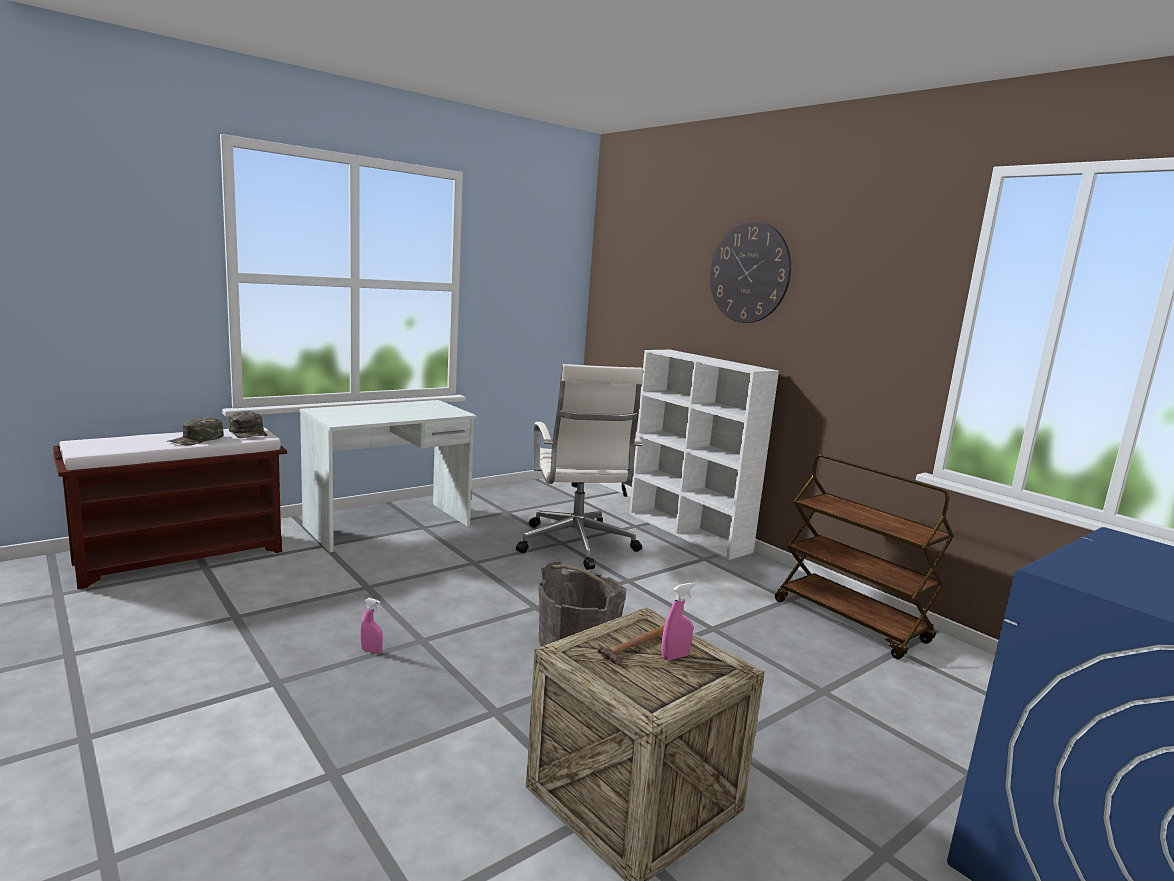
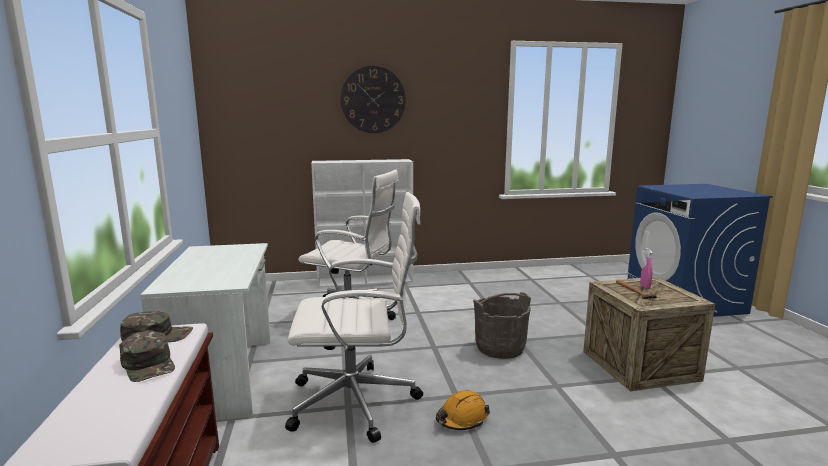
camera: 60 degrees left, 0 degrees up
pink spray bottle [360,598,383,654] -> orange hard hat [436,390,490,430]
brown cart [775,455,954,659] -> none
none -> white office chair [285,192,423,443]

